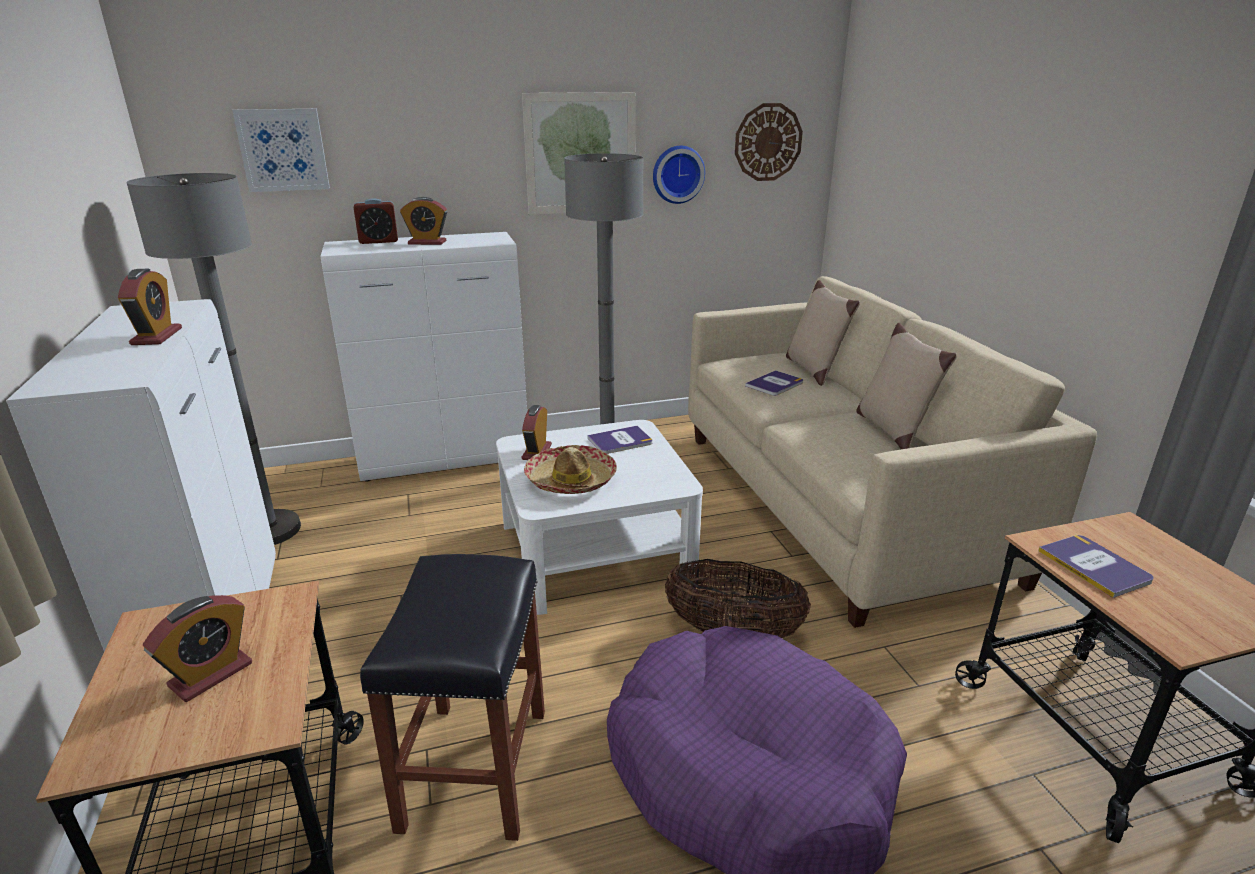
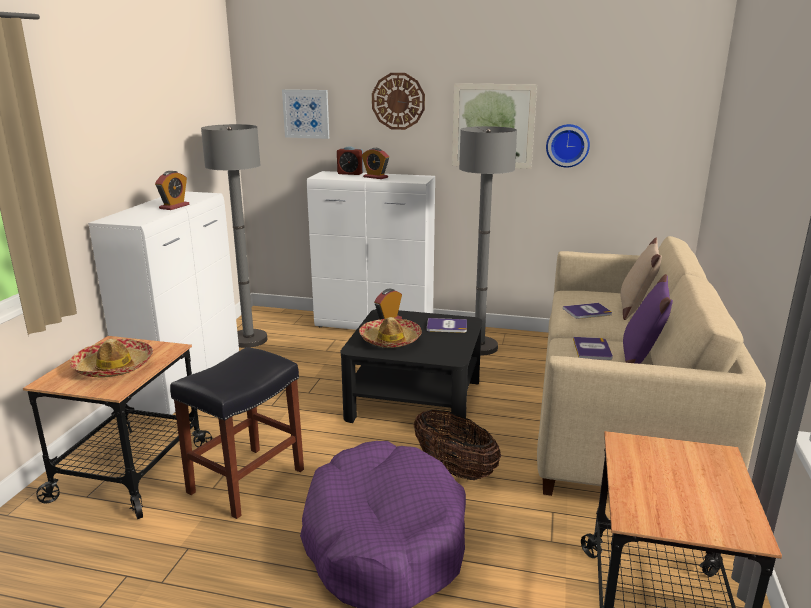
camera: 30 degrees right, 5 degrees down
alarm clock [143,595,252,702] -> hat [70,339,153,377]
white coffee table [496,420,703,615] -> black coffee table [341,309,482,436]
wall clock [735,103,803,181] -> wall clock moved to [372,73,425,130]
beige pillow [856,323,957,449] -> purple pillow [623,274,673,364]
book [1038,535,1154,598] -> book moved to [573,337,613,360]

